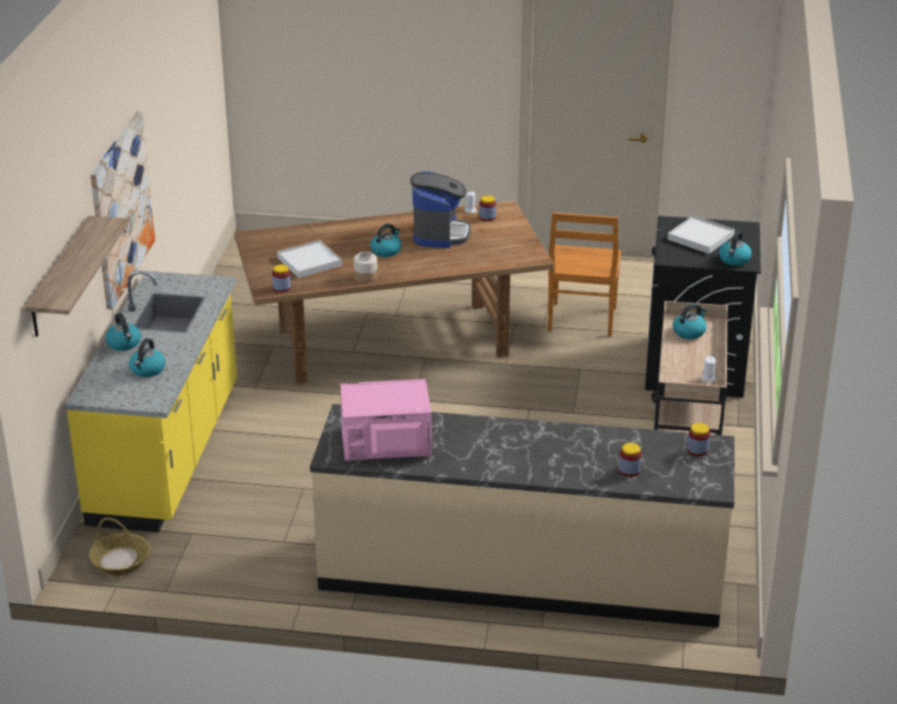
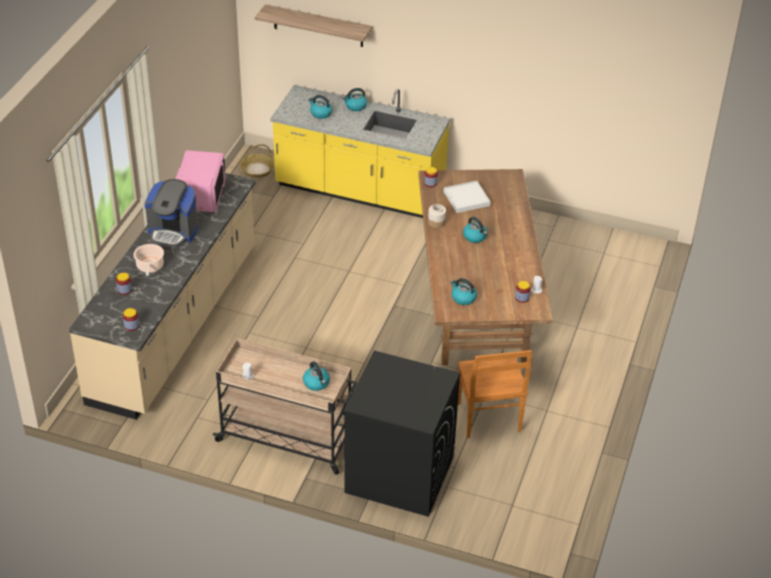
camera: 100 degrees right, 10 degrees up
picture [90,111,155,310] -> none
coffee machine [410,171,471,248] -> coffee machine moved to [144,179,198,247]
brown chair [548,212,621,336] -> brown chair turned 120 degrees counterclockwise [458,350,532,438]
white tray [667,215,735,254] -> none
kettle [719,230,752,266] -> kettle moved to [450,278,477,305]
none -> cooking pot [134,244,164,276]

